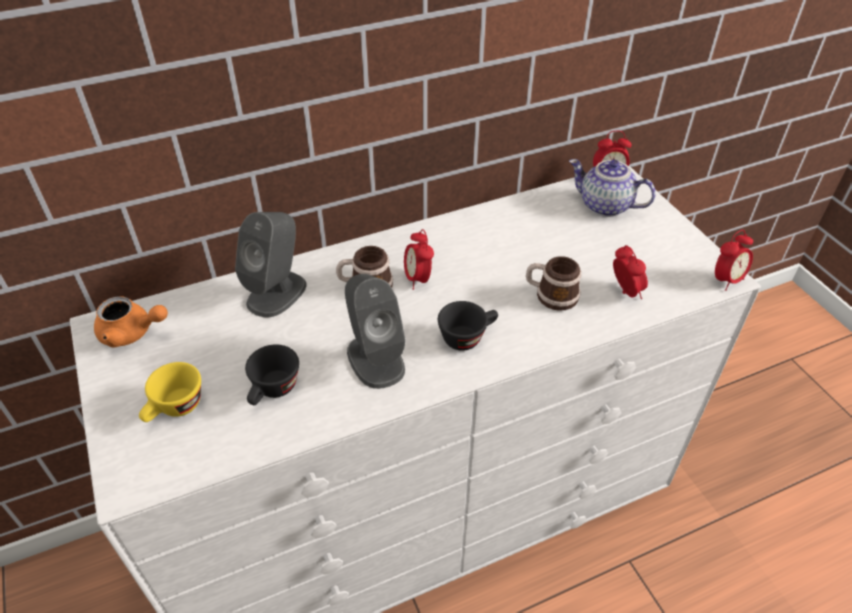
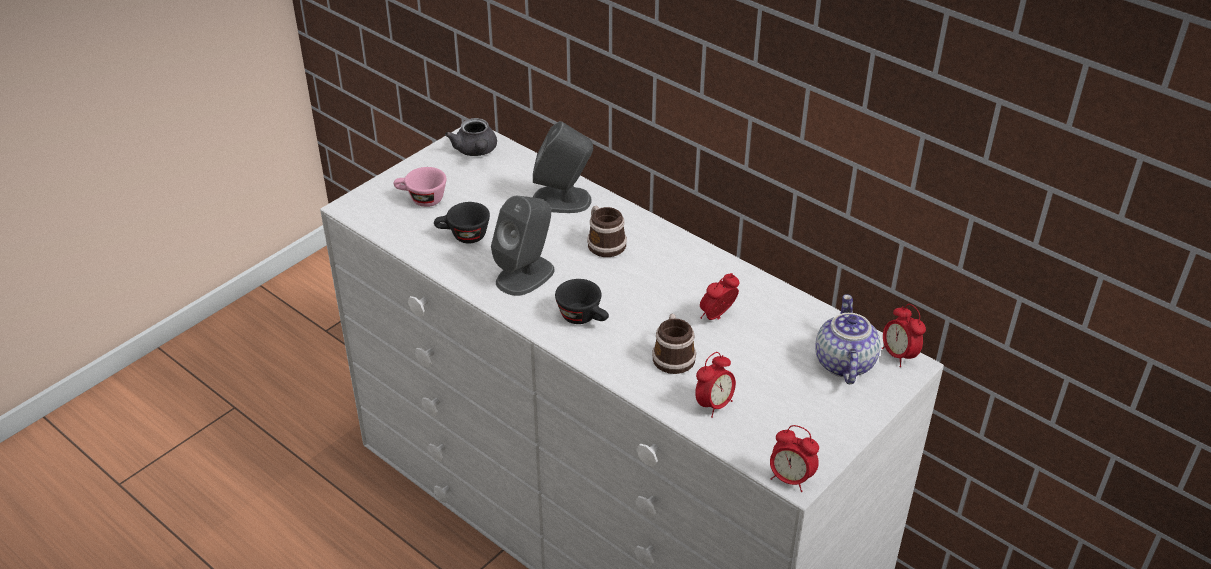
camera: 65 degrees right, 5 degrees down
orange teapot [94,296,168,348] -> grey teapot [445,118,497,156]
yellow cup [139,362,201,422] -> pink cup [393,167,446,207]
alarm clock [404,229,434,290] -> alarm clock moved to [700,273,740,320]

